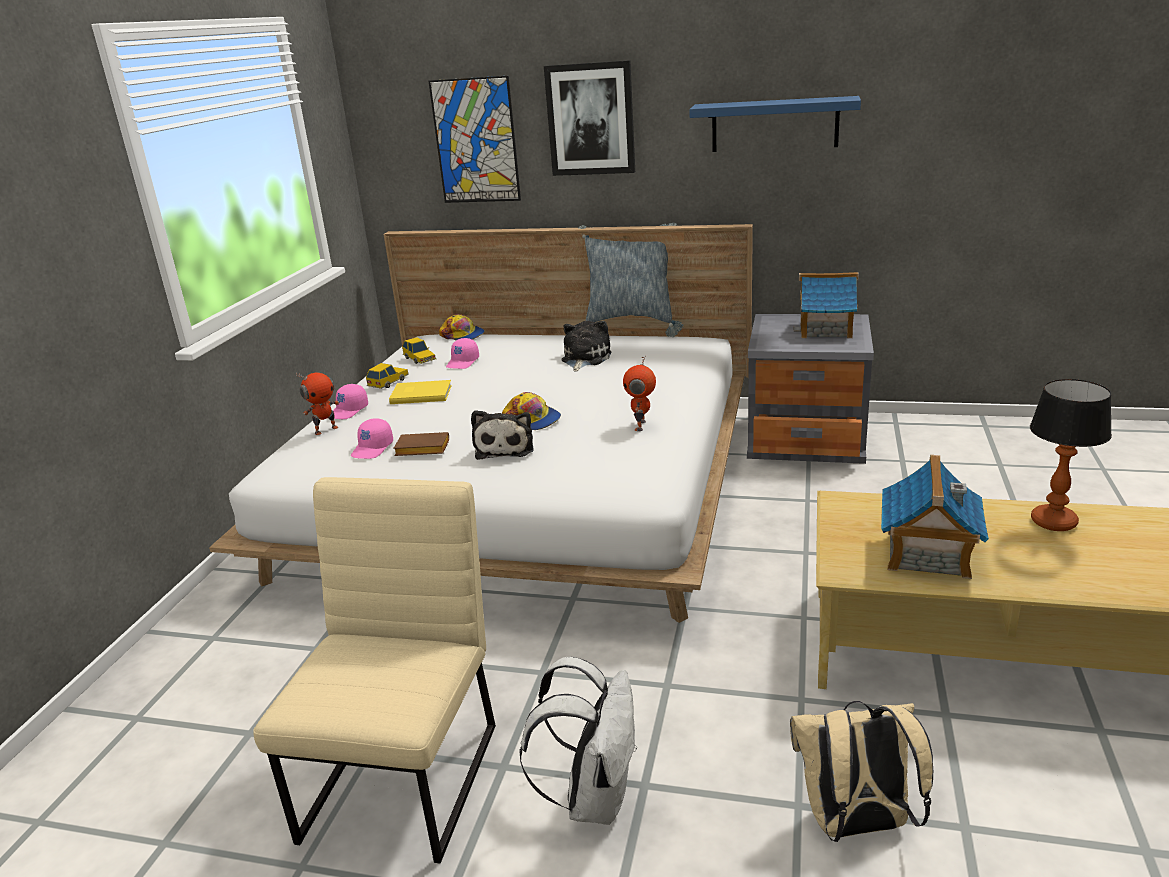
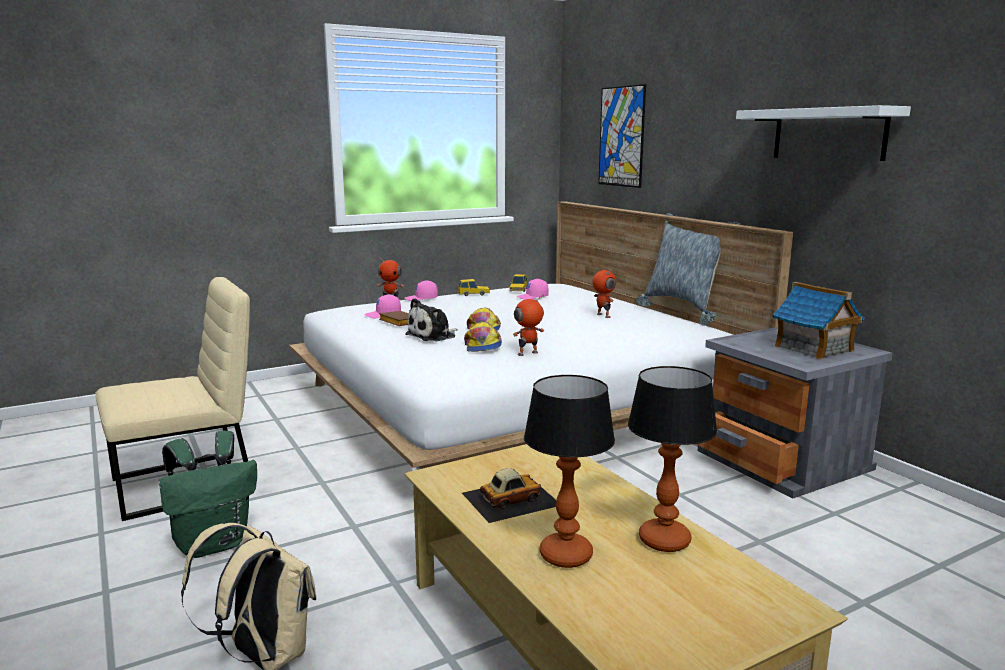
camera: 45 degrees right, 10 degrees down
yellow book [389,380,452,404] -> none
cap [439,314,485,340] -> cap moved to [464,322,502,352]
white backpack [519,657,637,825] -> green backpack [159,430,257,558]
picture [544,60,635,176] -> none
plush toy [562,321,612,372] -> toy robot [592,269,616,318]
blue shelf [689,96,861,152] -> white shelf [736,105,911,161]
toy house [881,455,989,579] -> toy car [462,468,556,523]
none -> table lamp [524,375,615,568]

